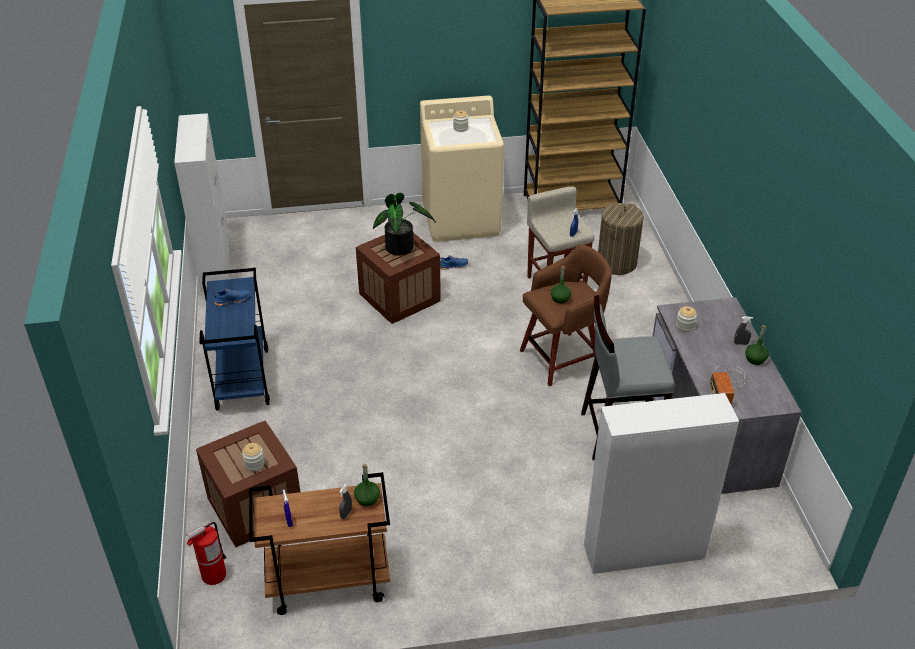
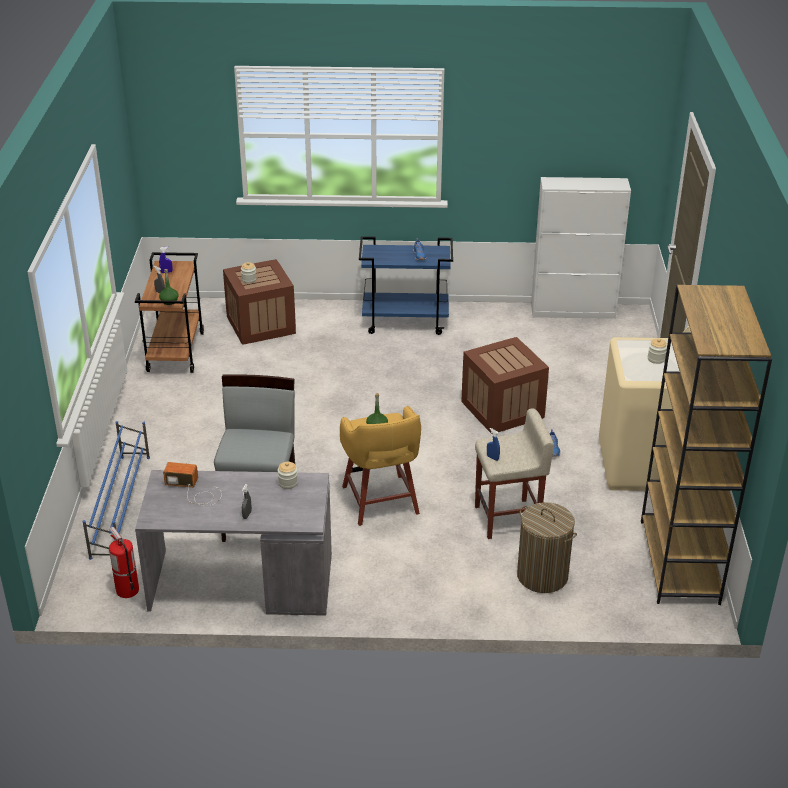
camera: 100 degrees right, 5 degrees down
fire extinguisher [186,522,226,585] -> fire extinguisher moved to [109,527,139,598]
potted plant [373,193,436,256] -> none
brown stool [520,244,612,386] -> yellow stool [340,406,421,526]
white cabinet [584,393,739,574] -> blue shoe rack [82,421,150,560]
green bottle [745,325,769,365] -> none

